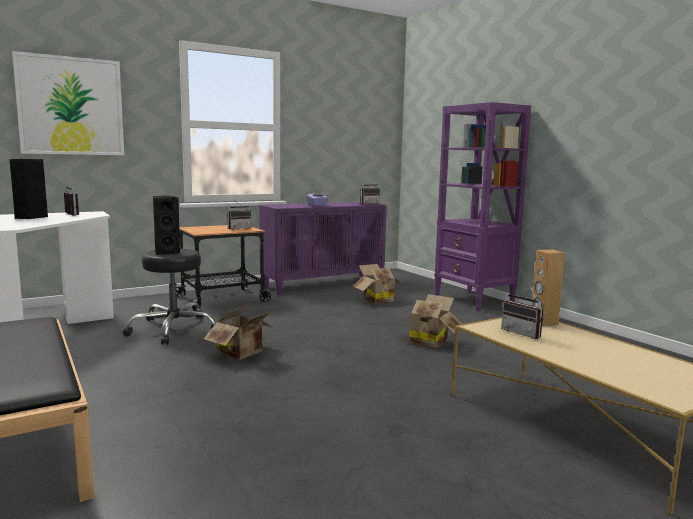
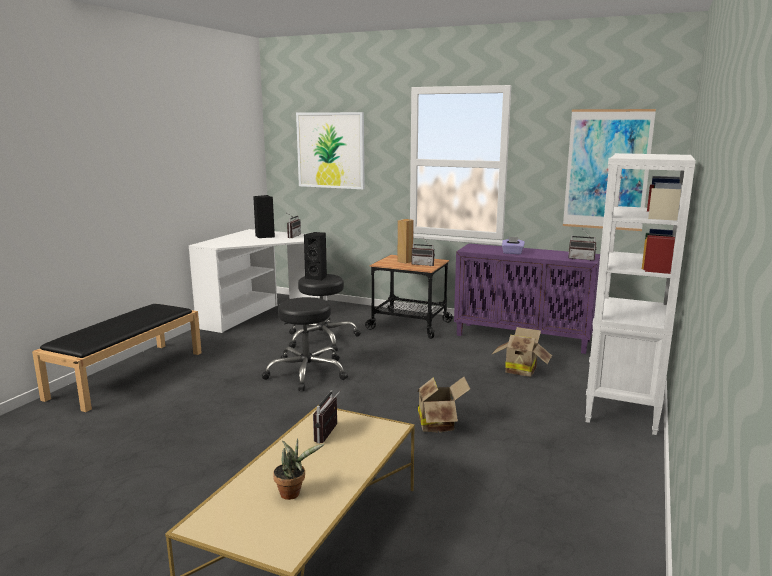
camera: 55 degrees right, 5 degrees up
cardboard box [204,306,274,360] -> black stool [262,297,348,391]
purple bookcase [434,102,531,311] -> white bookcase [585,153,696,435]
brown speaker [532,250,565,326] -> brown speaker moved to [398,219,414,263]
none -> potted plant [273,438,324,500]
none -> picture [563,109,656,231]

